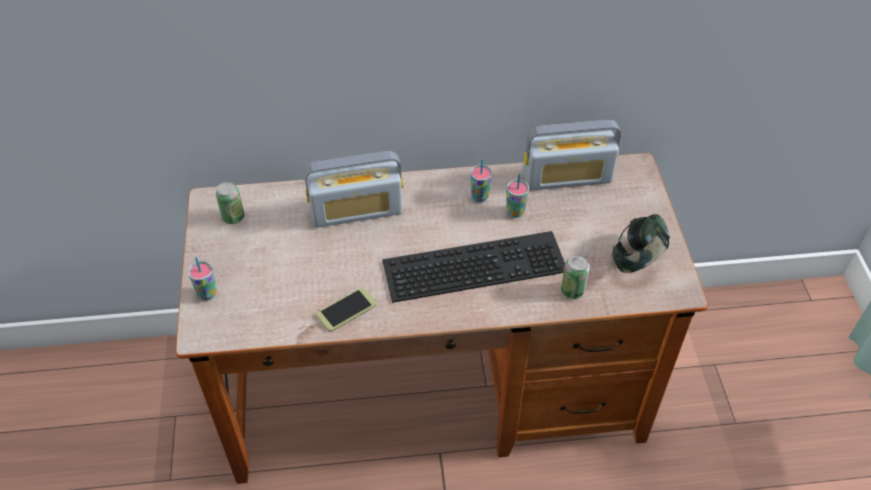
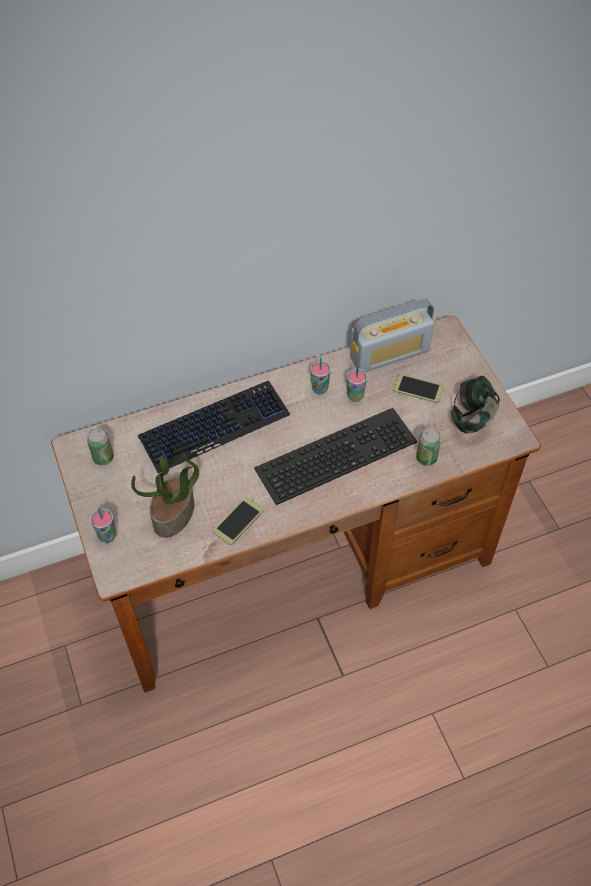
camera: 15 degrees left, 5 degrees up
radio [304,151,403,228] -> keyboard [138,380,290,473]
none -> potted plant [131,453,199,538]
none -> phone [393,374,444,403]

